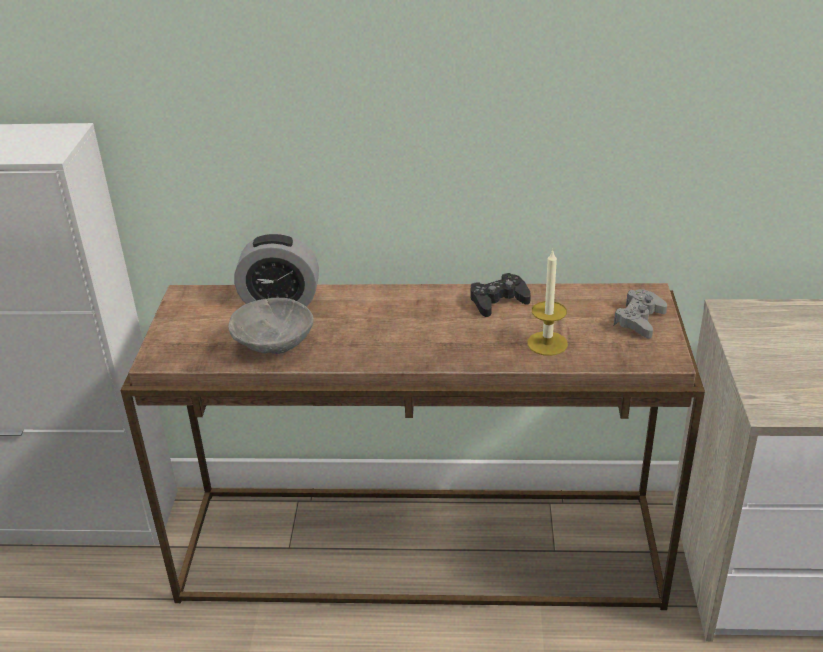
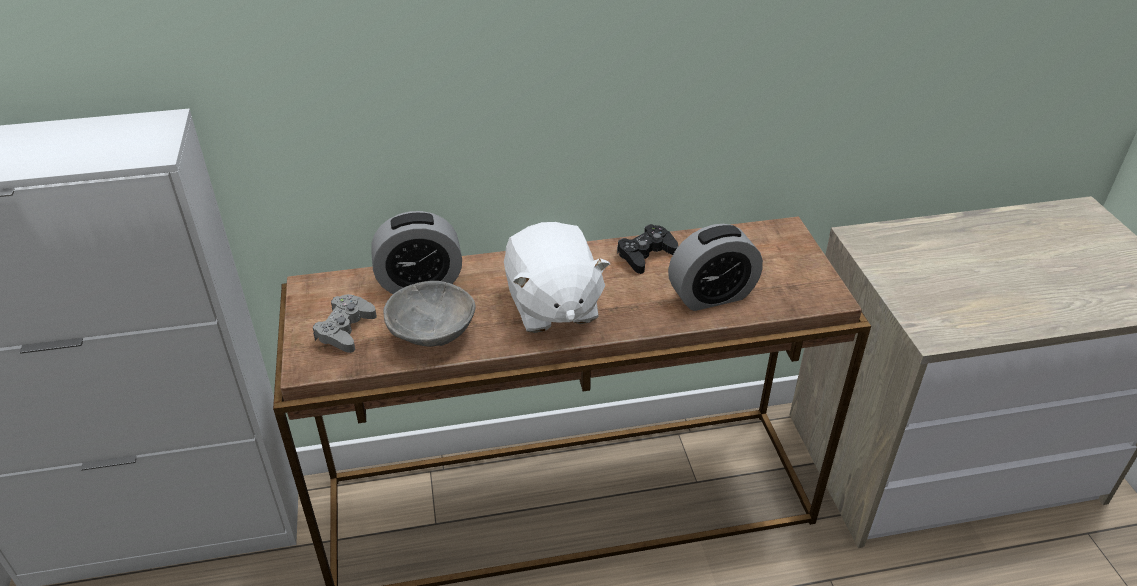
camera: 15 degrees left, 5 degrees up
candle [527,249,568,356] -> alarm clock [668,224,763,311]
grey game controller [614,289,667,339] -> grey game controller moved to [313,294,377,353]
none -> white plush toy [504,222,610,333]

